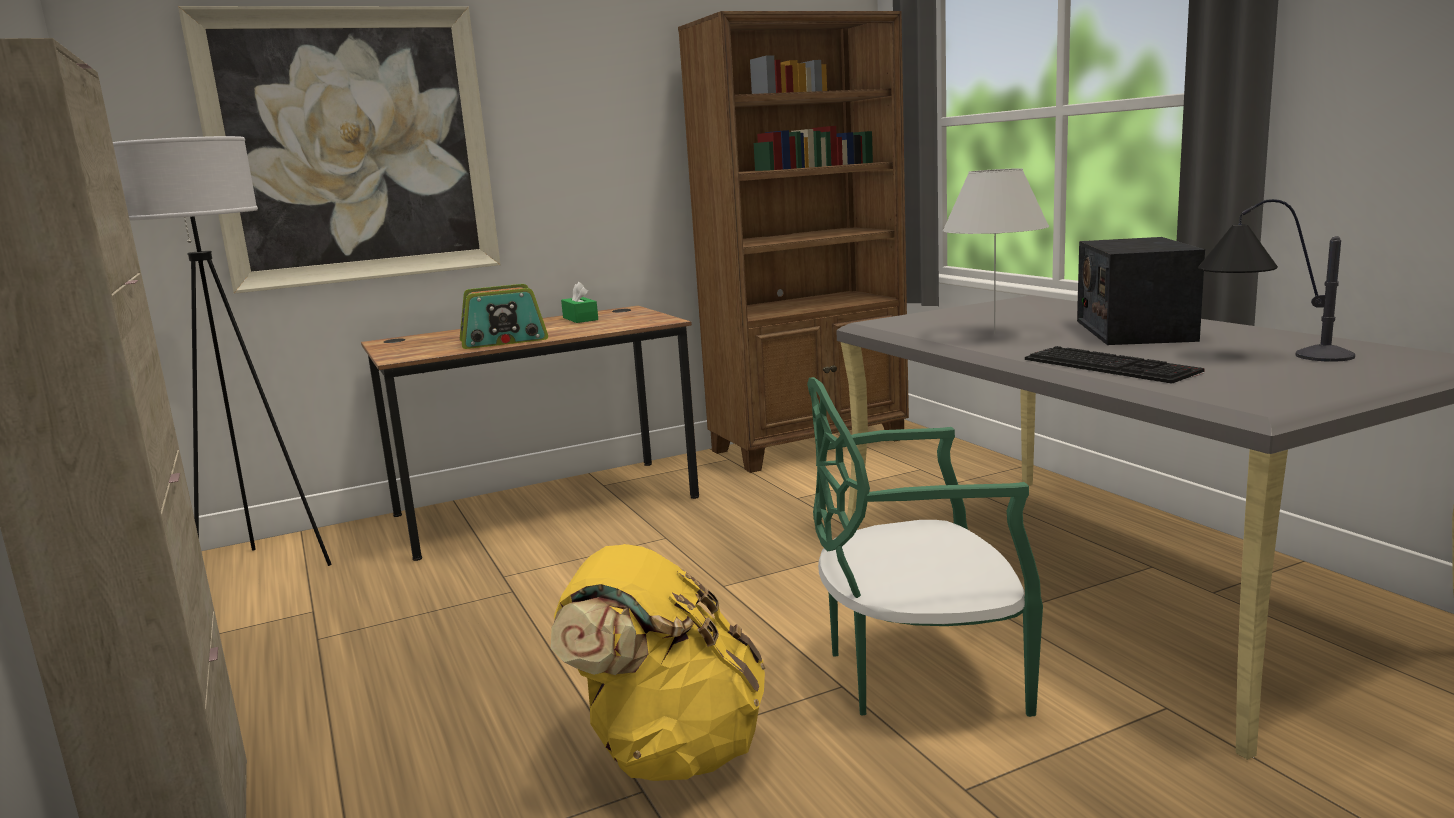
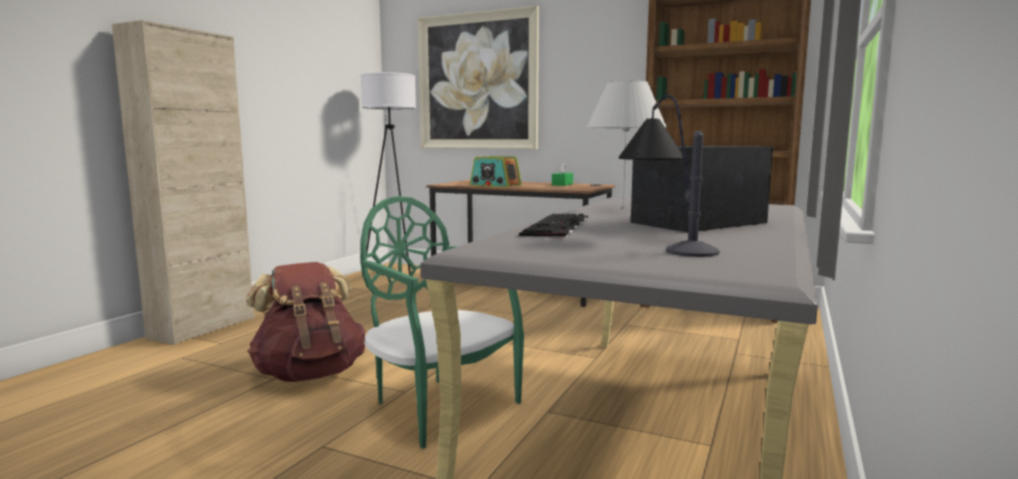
camera: 50 degrees right, 5 degrees down
yellow backpack [551,544,765,781] -> brown backpack [246,262,365,382]

